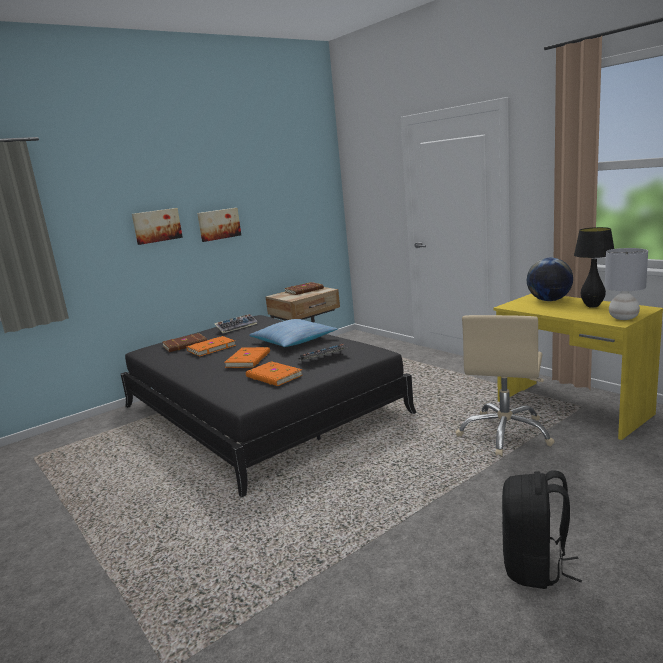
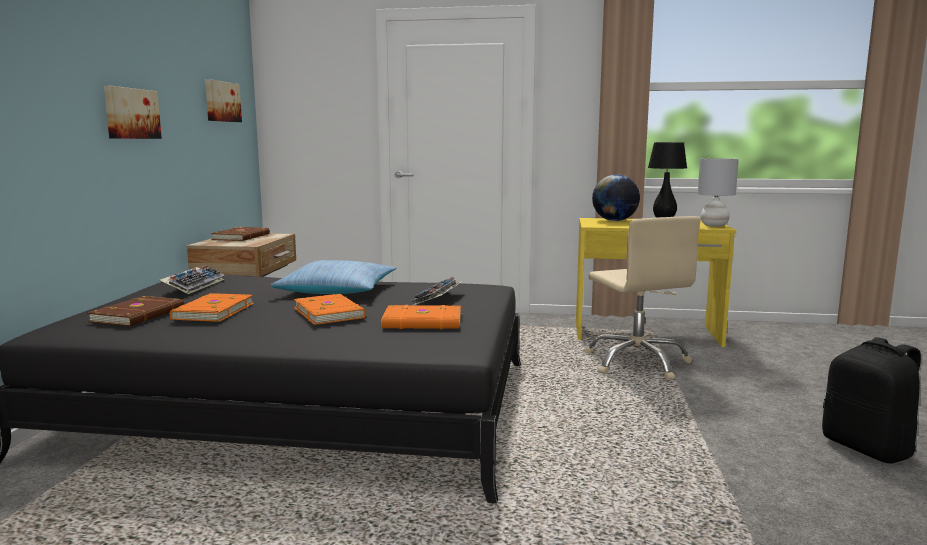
camera: 45 degrees left, 5 degrees down
picture [132,208,183,245] -> picture moved to [205,79,242,122]

